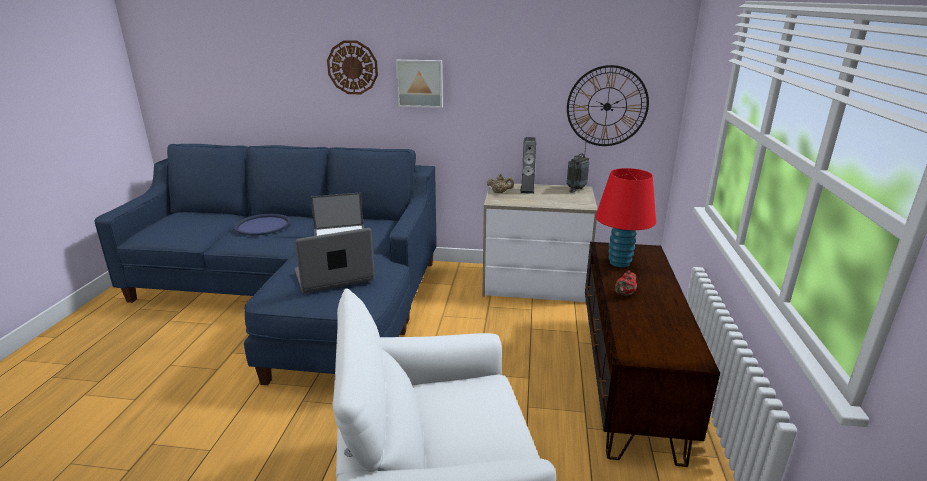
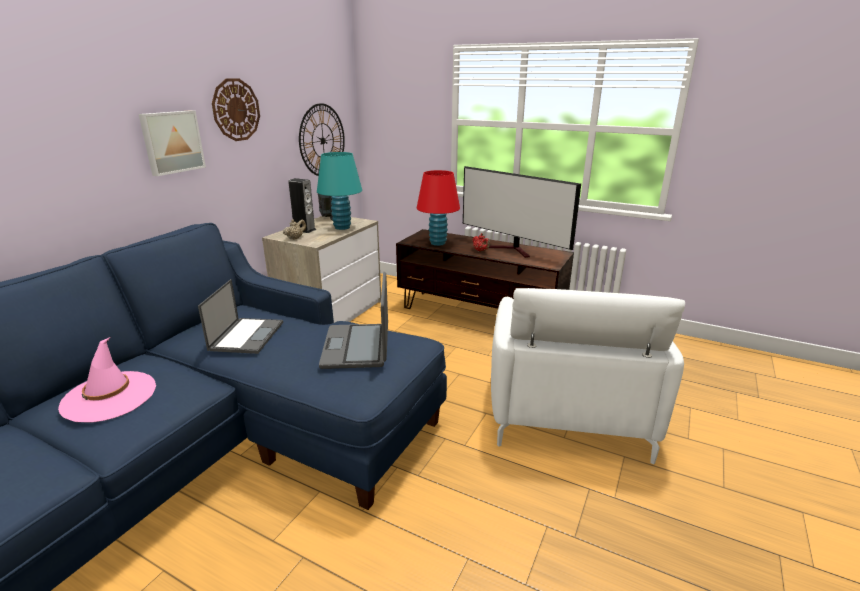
camera: 70 degrees left, 0 degrees up
blue tray [234,214,290,236] -> pink hat [58,337,156,422]
wall clock [327,40,378,94] -> wall clock moved to [212,78,260,141]
none -> turquoise table lamp [317,152,362,230]
none -> television [463,166,581,258]

